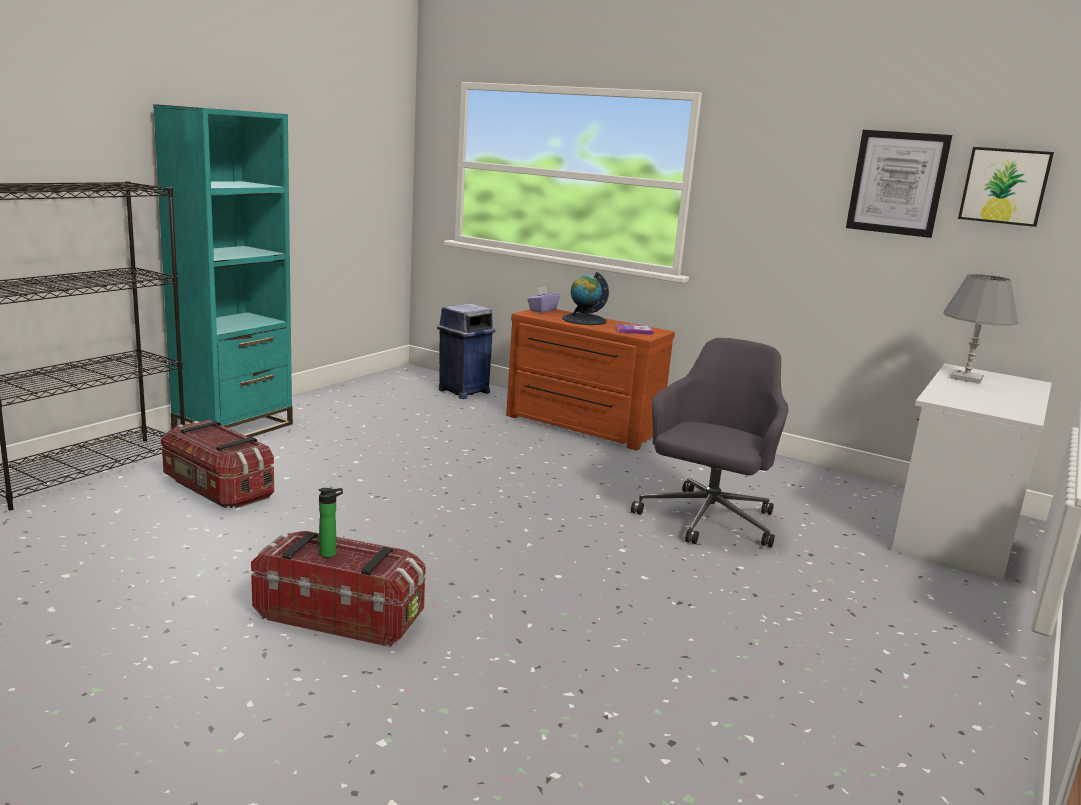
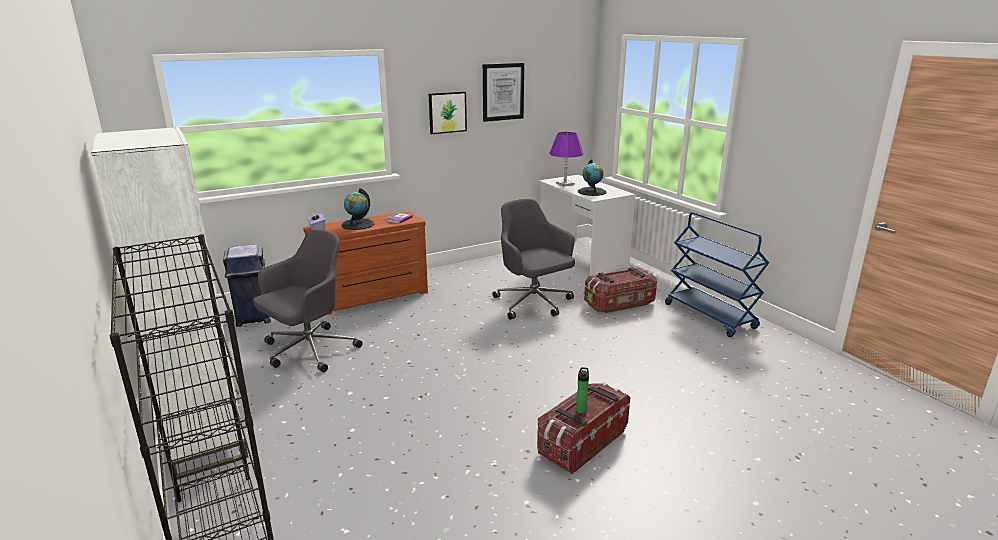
camera: 60 degrees left, 5 degrees up
turquoise bookcase [153,104,293,437] -> white bookcase [91,127,248,480]
storage box [161,419,274,508] -> storage box moved to [584,267,657,313]
grey table lamp [943,274,1018,384] -> purple table lamp [549,132,583,187]
picture [958,147,1054,227] -> picture moved to [429,91,467,134]
none -> grey office chair [253,229,363,372]
none -> globe [578,159,607,196]
none -> blue cart [665,212,769,337]

